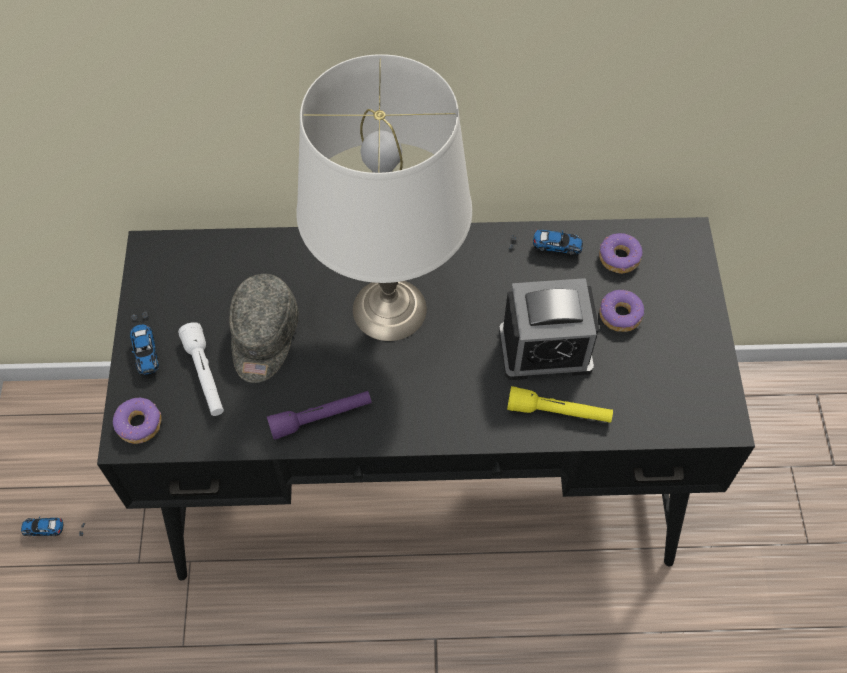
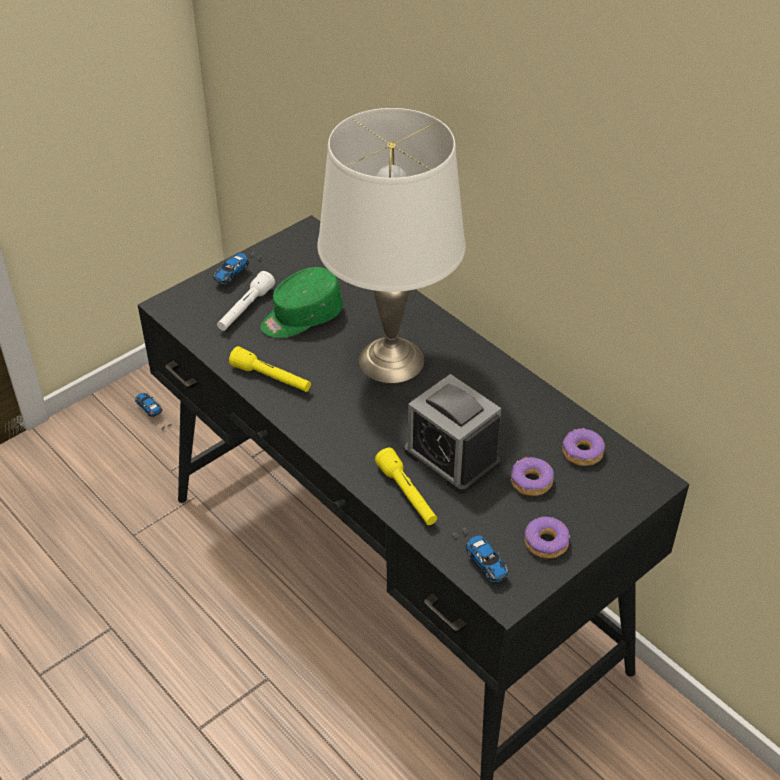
camera: 50 degrees right, 15 degrees down
donut [113,398,161,444] -> donut moved to [525,517,570,559]
grey cap [229,274,299,383] -> green cap [261,267,343,338]
purple flashlight [267,391,372,440] -> yellow flashlight [229,346,311,392]
toy car [509,229,583,255] -> toy car moved to [452,528,509,583]

